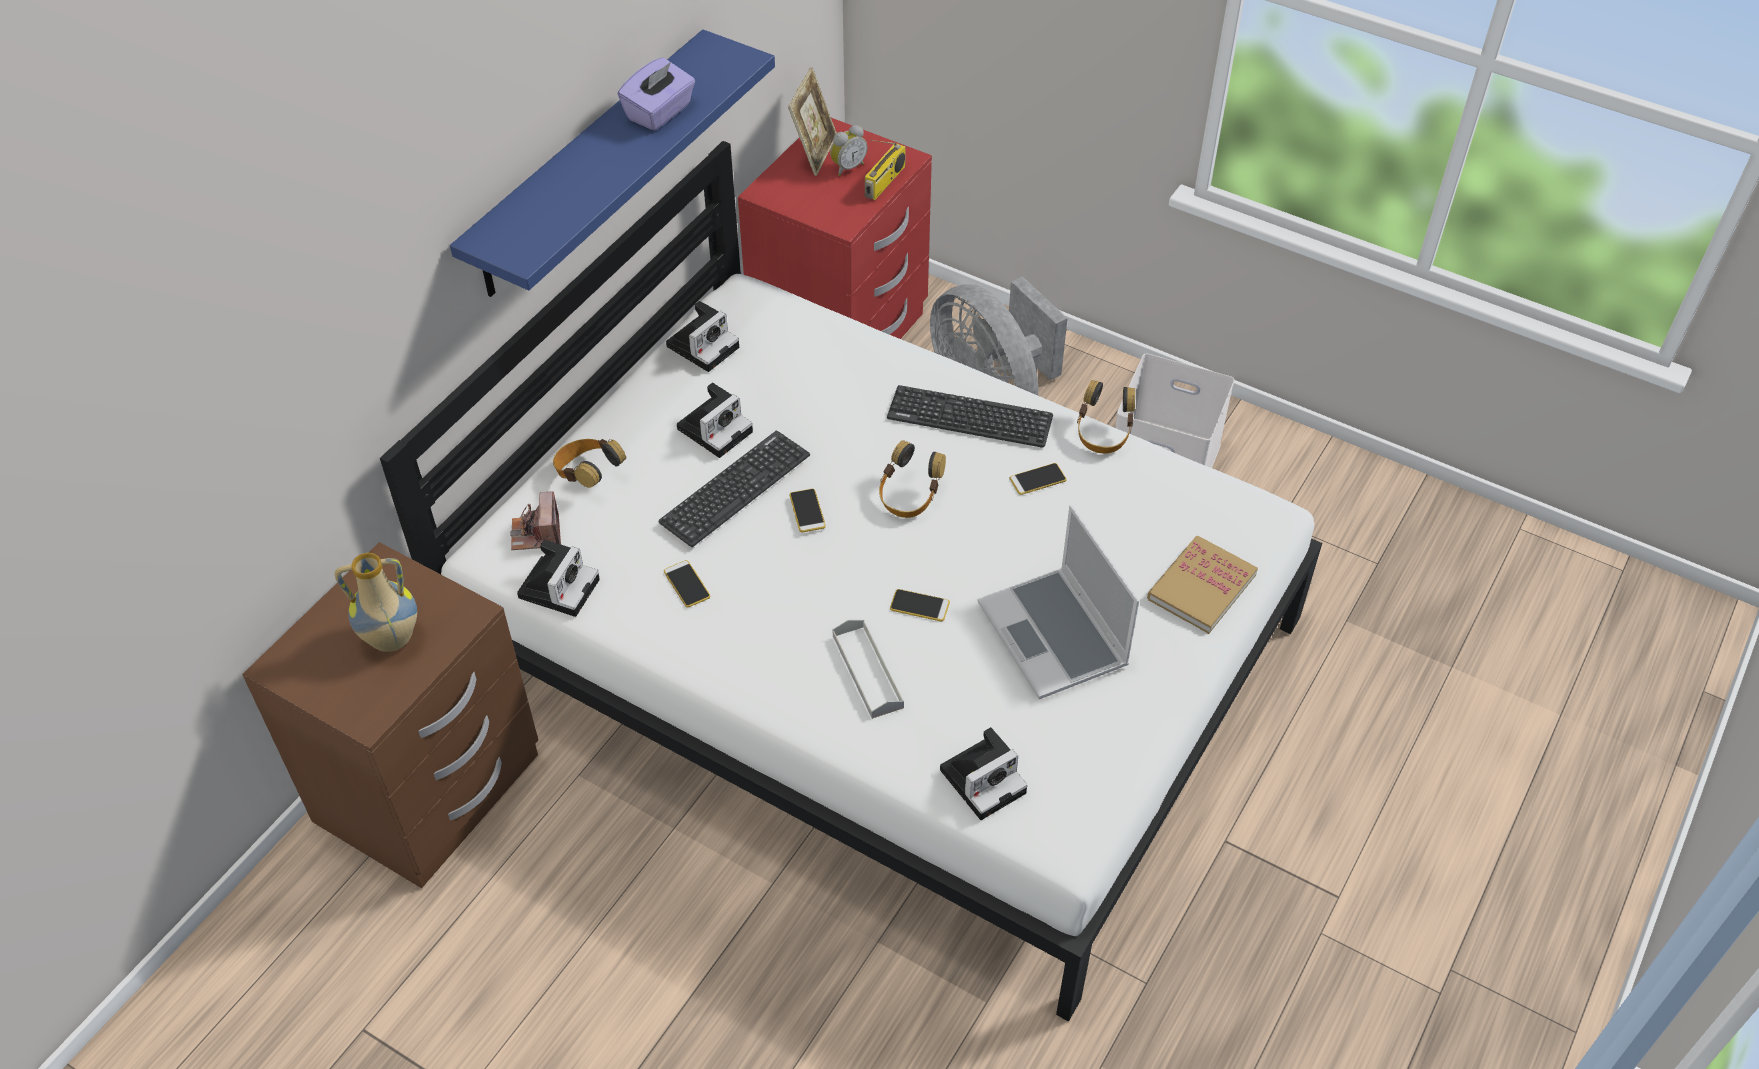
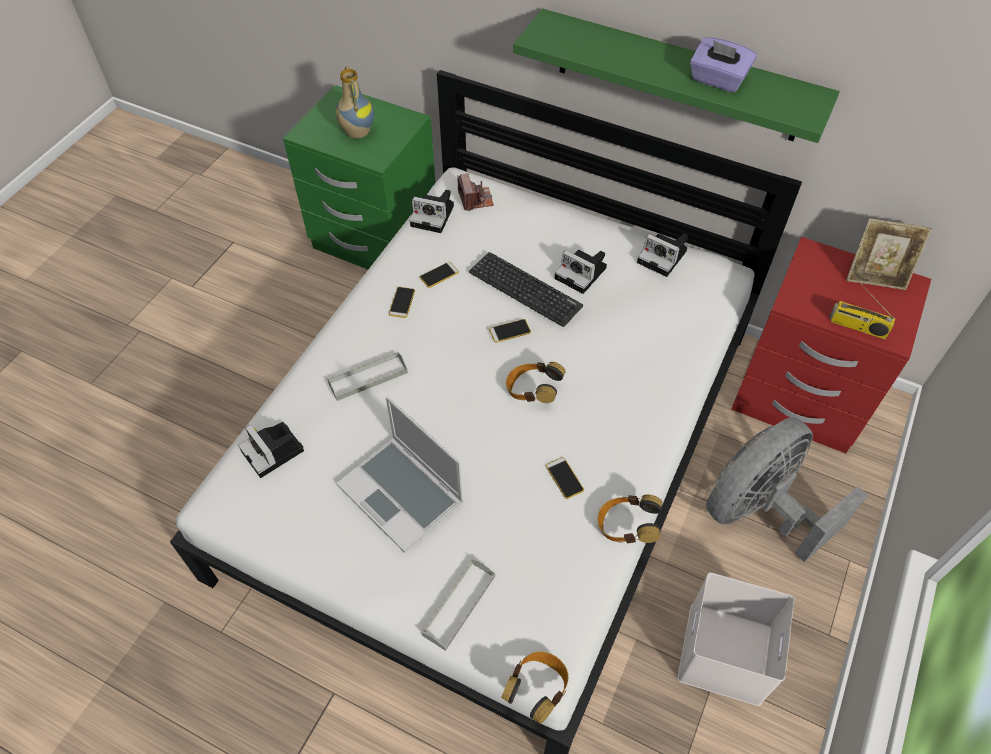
camera: 85 degrees right, 5 degrees up
brown nightstand [242,542,538,888] -> green nightstand [283,85,436,269]
blue shelf [450,29,775,297] -> green shelf [513,9,840,143]
camera [510,491,561,550] -> camera turned 90 degrees clockwise [458,173,494,211]
headphones [553,439,626,488] -> headphones moved to [501,651,568,724]
alarm clock [830,125,868,176] -> none
keyboard [887,385,1053,448] -> none
phone [890,589,950,621] -> phone moved to [389,287,415,318]
laptop [977,505,1139,699] -> laptop turned 105 degrees counterclockwise [336,396,463,553]
book [1147,536,1258,634] -> grey tray [421,559,495,651]

